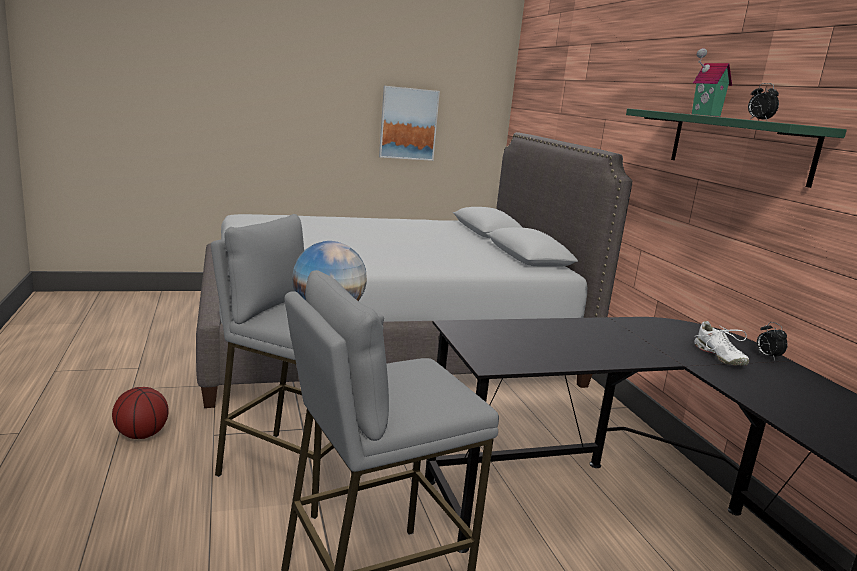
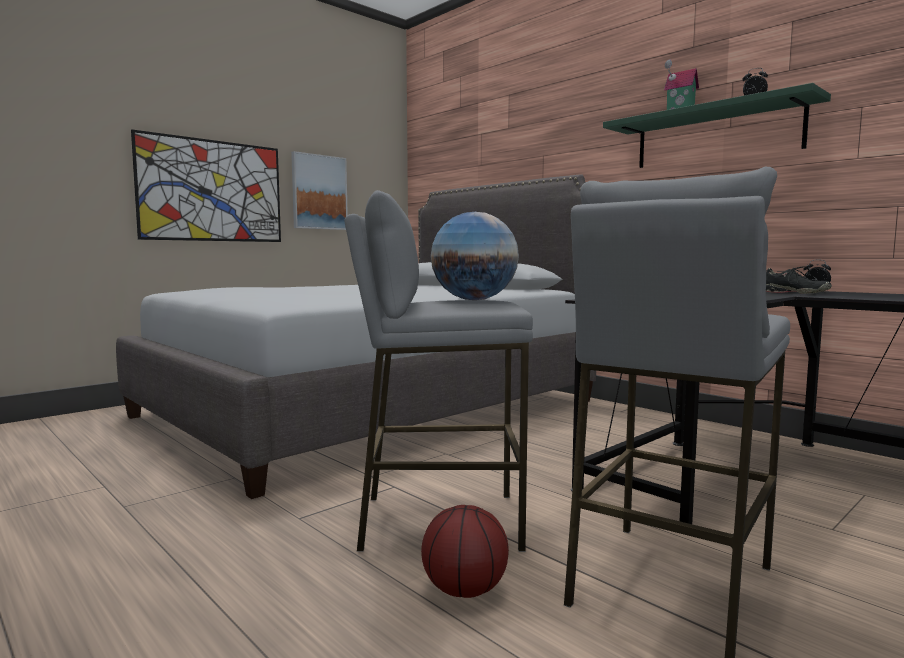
camera: 25 degrees left, 10 degrees down
basketball [112,387,169,439] -> basketball moved to [421,505,509,598]
white shoe [694,321,749,366] -> black shoe [766,266,832,294]
none -> picture [131,129,281,242]

